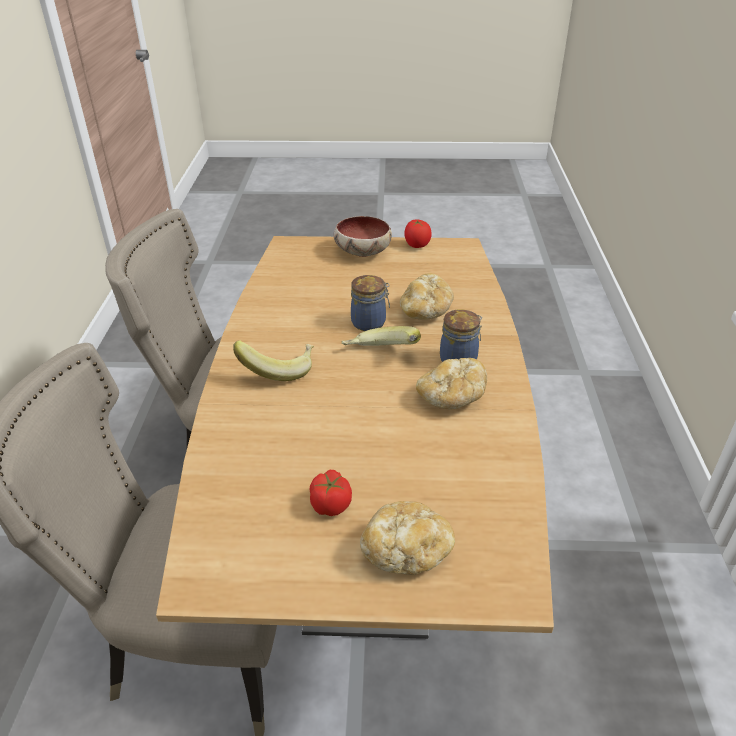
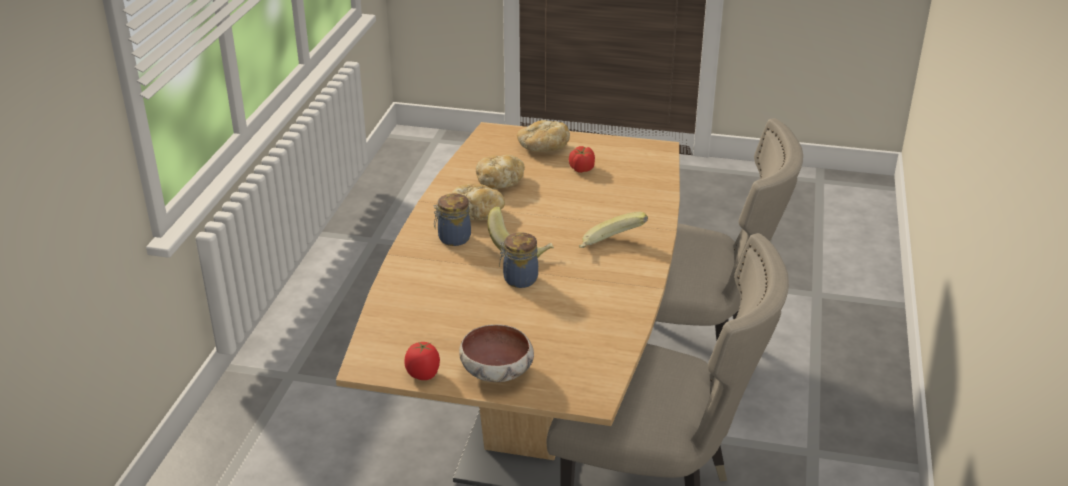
camera: 170 degrees left, 5 degrees down
bread [400,273,454,320] -> bread moved to [476,155,525,189]

